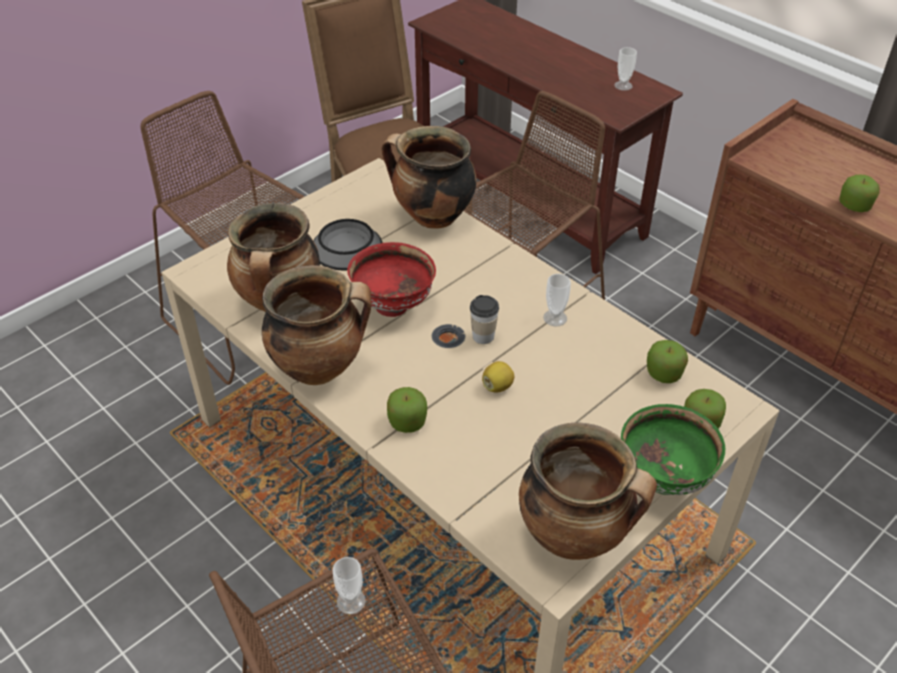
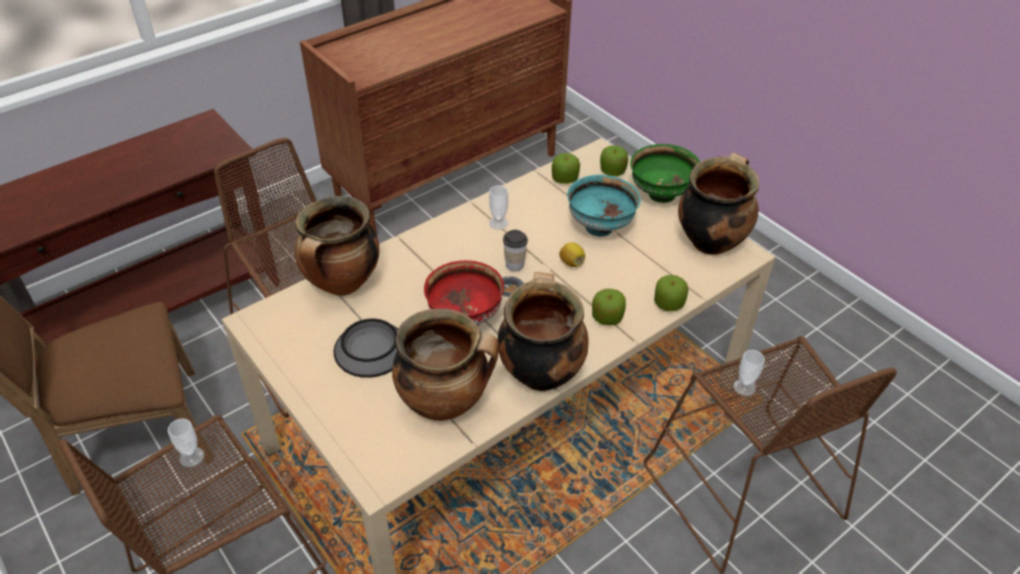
camera: 85 degrees left, 0 degrees up
cup [614,47,637,91] -> cup moved to [168,419,204,467]
apple [839,175,880,212] -> apple moved to [654,275,689,311]
none -> turquoise bowl [567,175,641,237]

